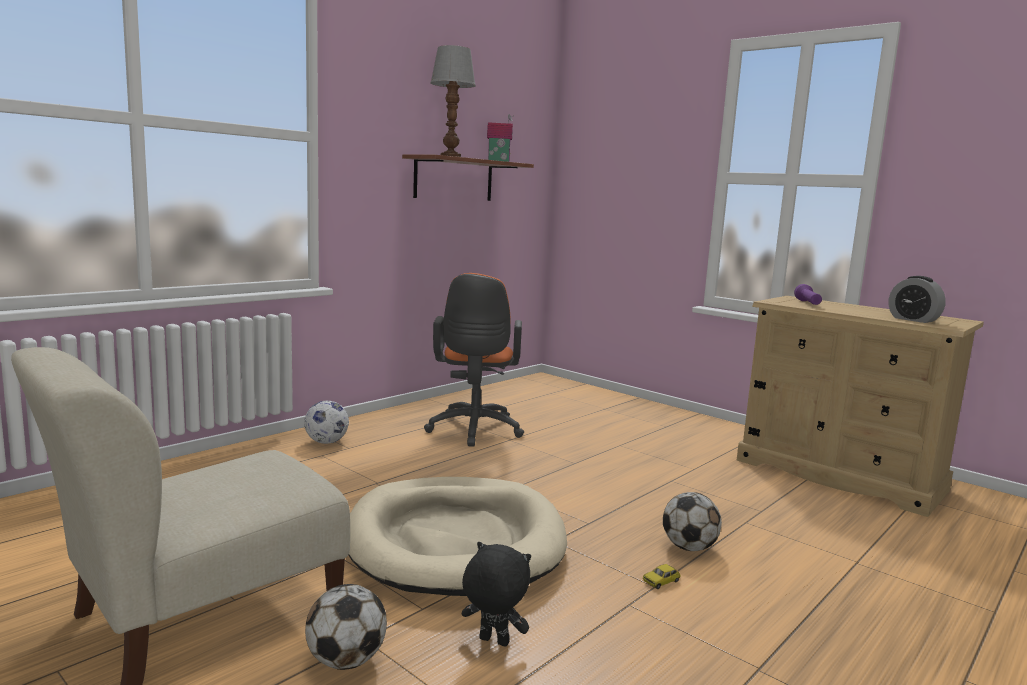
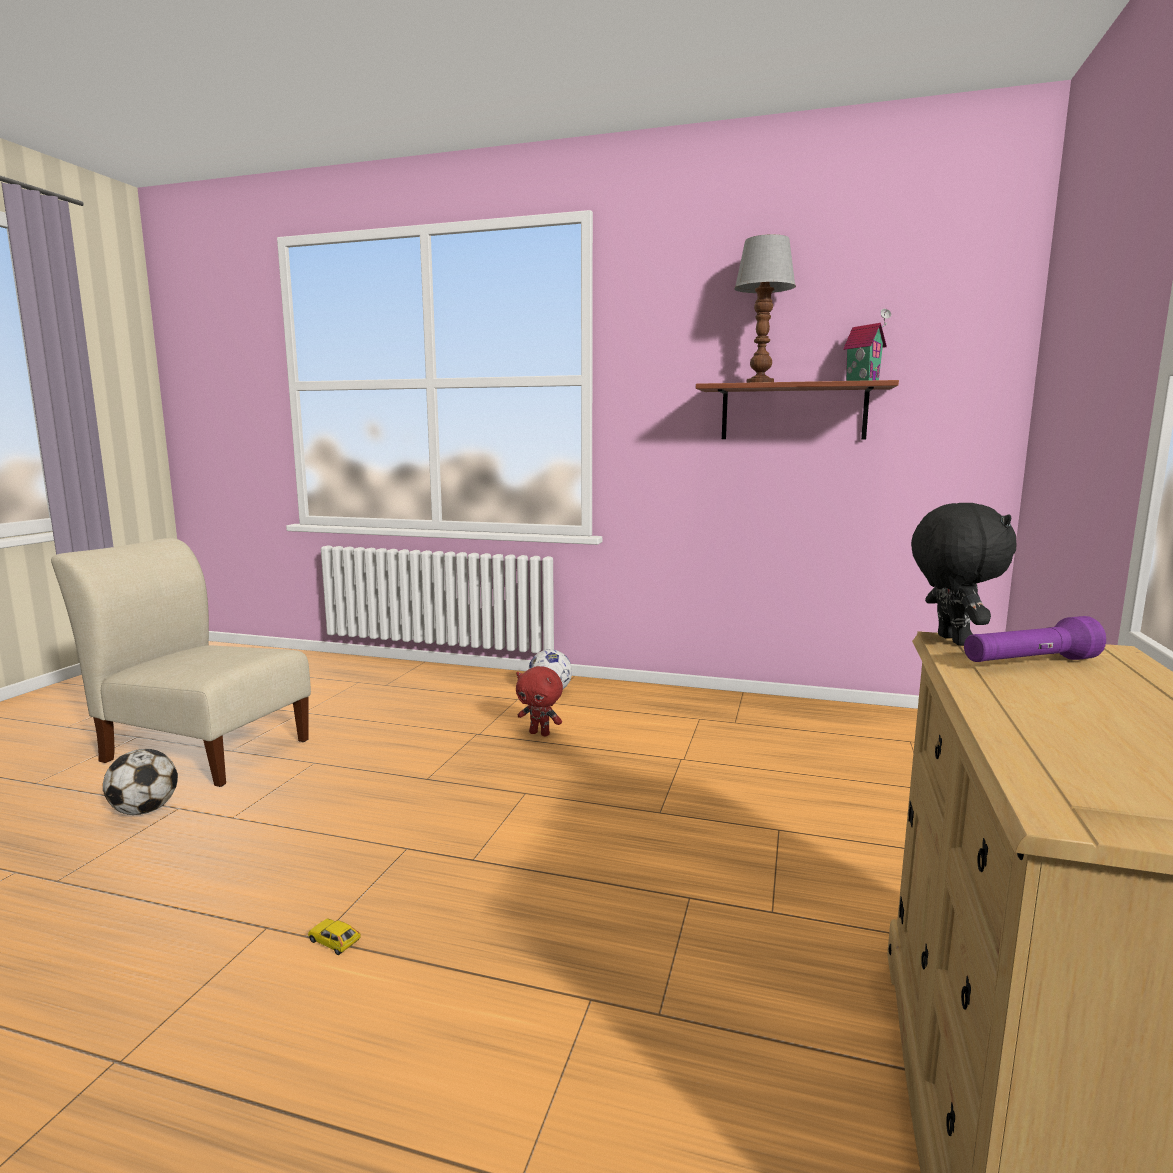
camera: 65 degrees right, 0 degrees up
beige dog bed [349,477,567,596] -> none
orange office chair [424,273,524,447] -> none
black plush toy [462,542,531,647] -> black plush toy moved to [911,503,1016,646]
football [663,492,722,551] -> none
alarm clock [888,276,946,323] -> none
none -> red plush toy [516,666,563,736]

